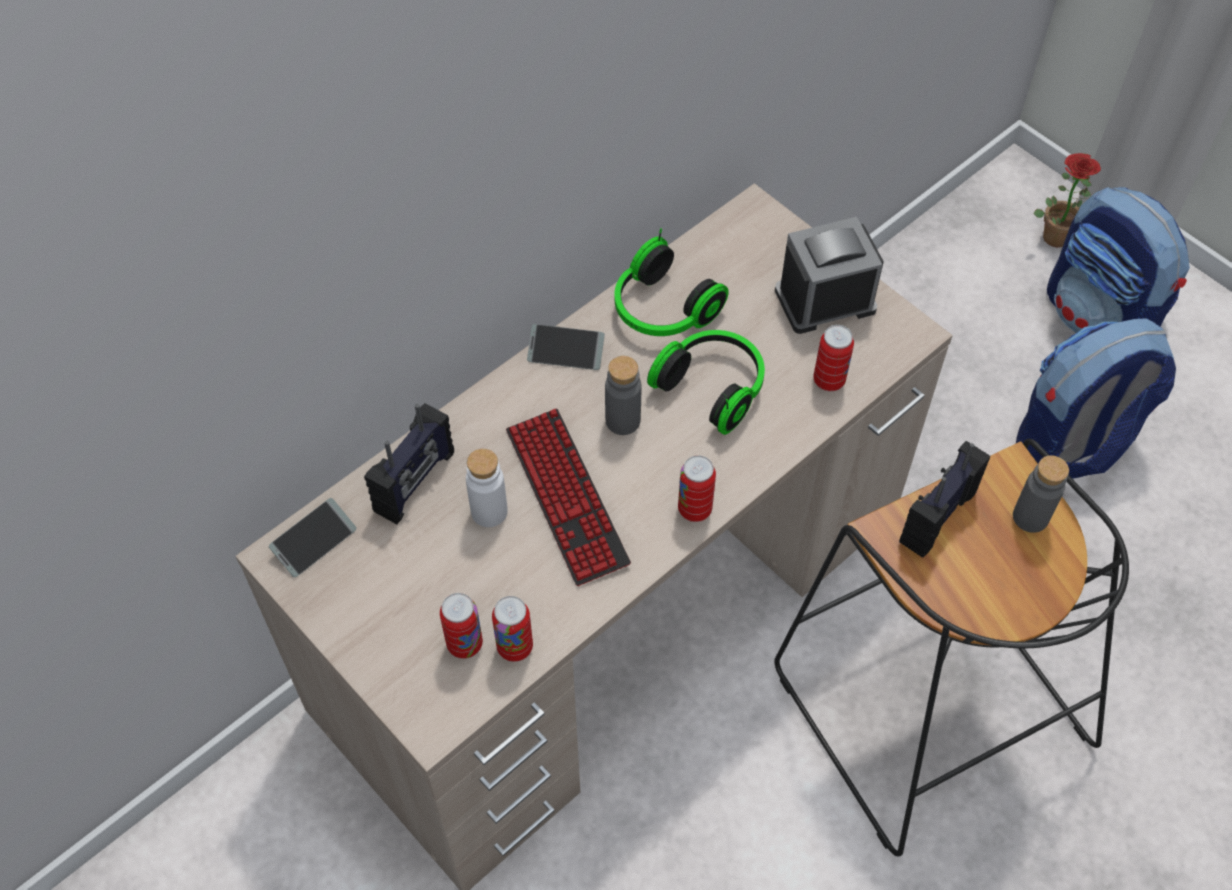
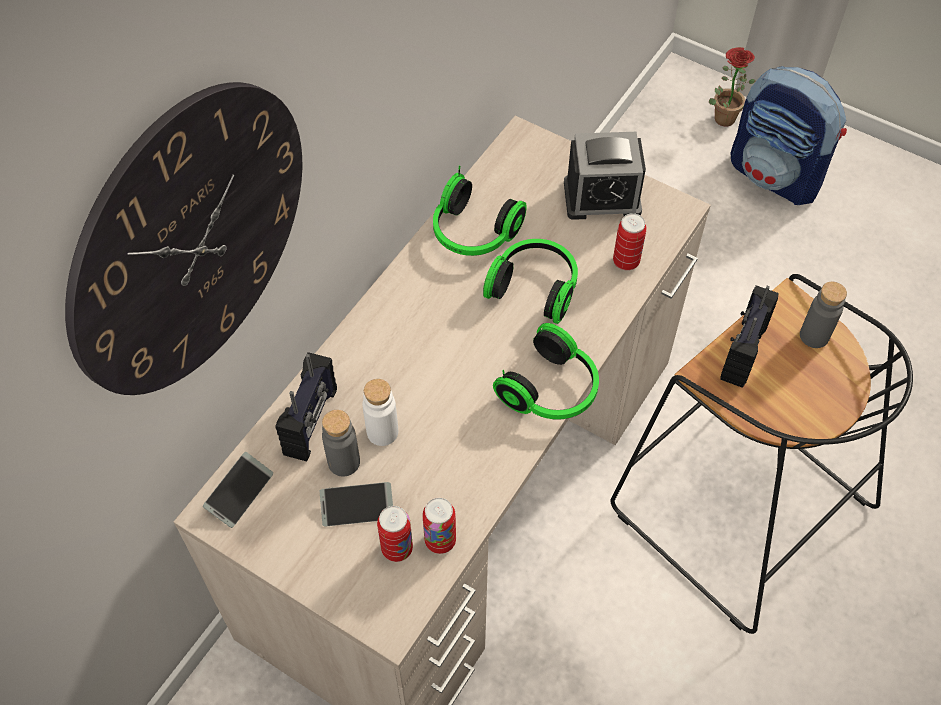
camera: 15 degrees left, 0 degrees up
keyboard [506,409,631,586] -> none
phone [527,324,605,370] -> phone moved to [320,482,393,526]
grey bottle [605,356,642,435] -> grey bottle moved to [322,410,360,477]
can [678,455,716,522] -> headphones [493,323,599,420]
alarm clock [775,217,884,334] -> alarm clock turned 150 degrees counterclockwise [564,132,646,220]
backpack [1016,318,1176,479] -> none
none -> wall clock [65,82,302,395]

